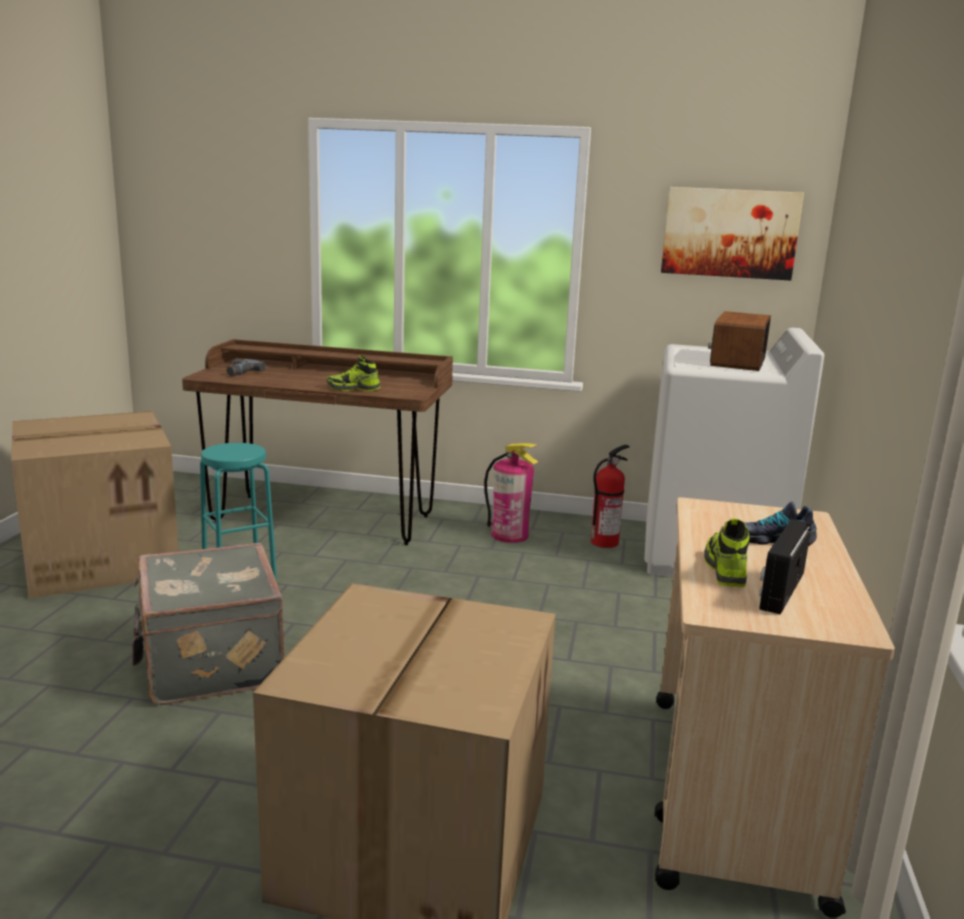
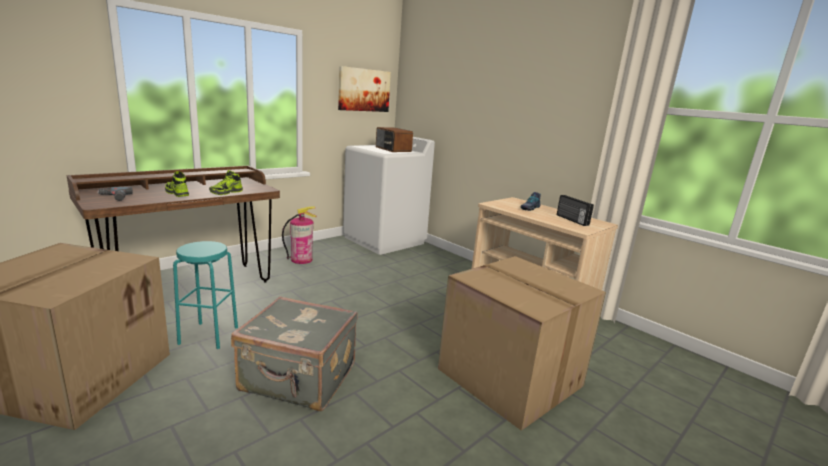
camera: 55 degrees left, 0 degrees up
fire extinguisher [591,445,630,548] -> none
shoe [704,518,750,587] -> shoe moved to [165,171,189,197]

